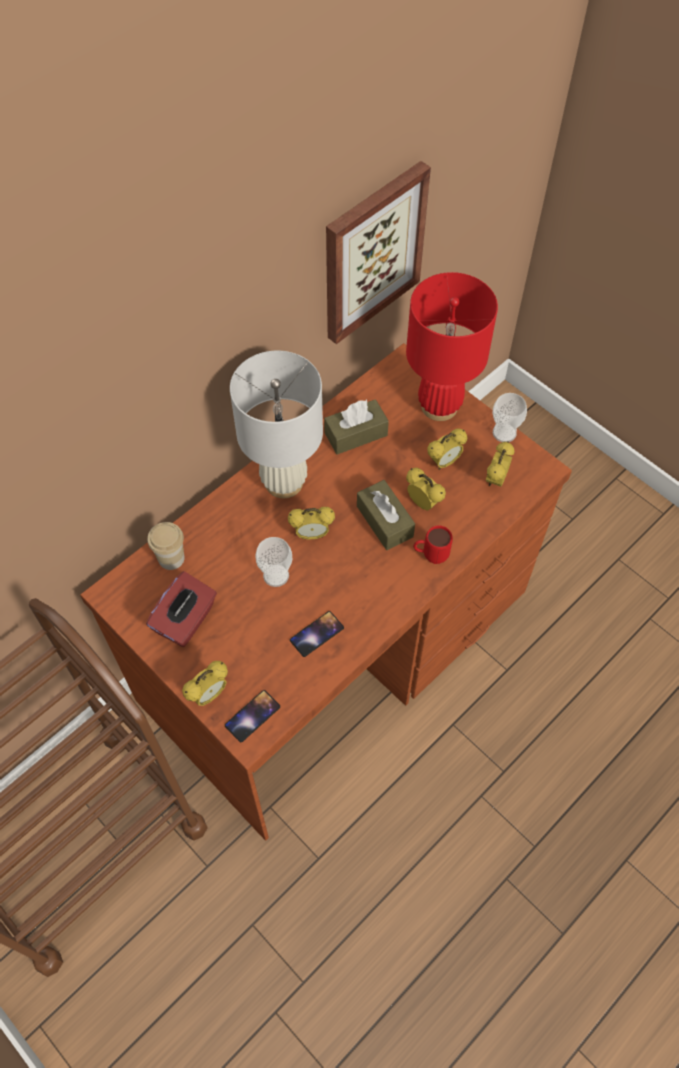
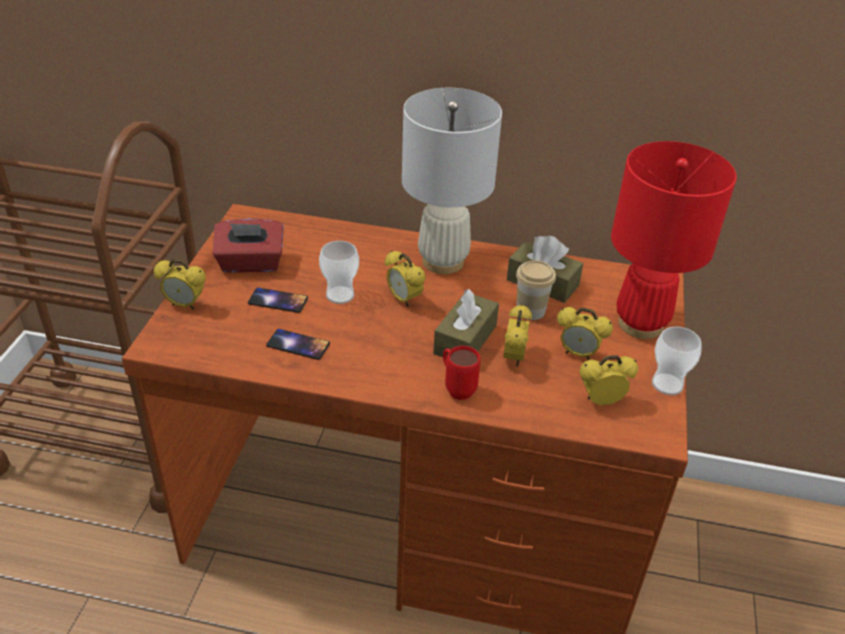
camera: 55 degrees right, 20 degrees down
cup [148,522,185,570] -> cup moved to [516,260,556,320]
phone [225,690,280,742] -> phone moved to [248,288,308,313]
picture [326,161,431,344] -> none

